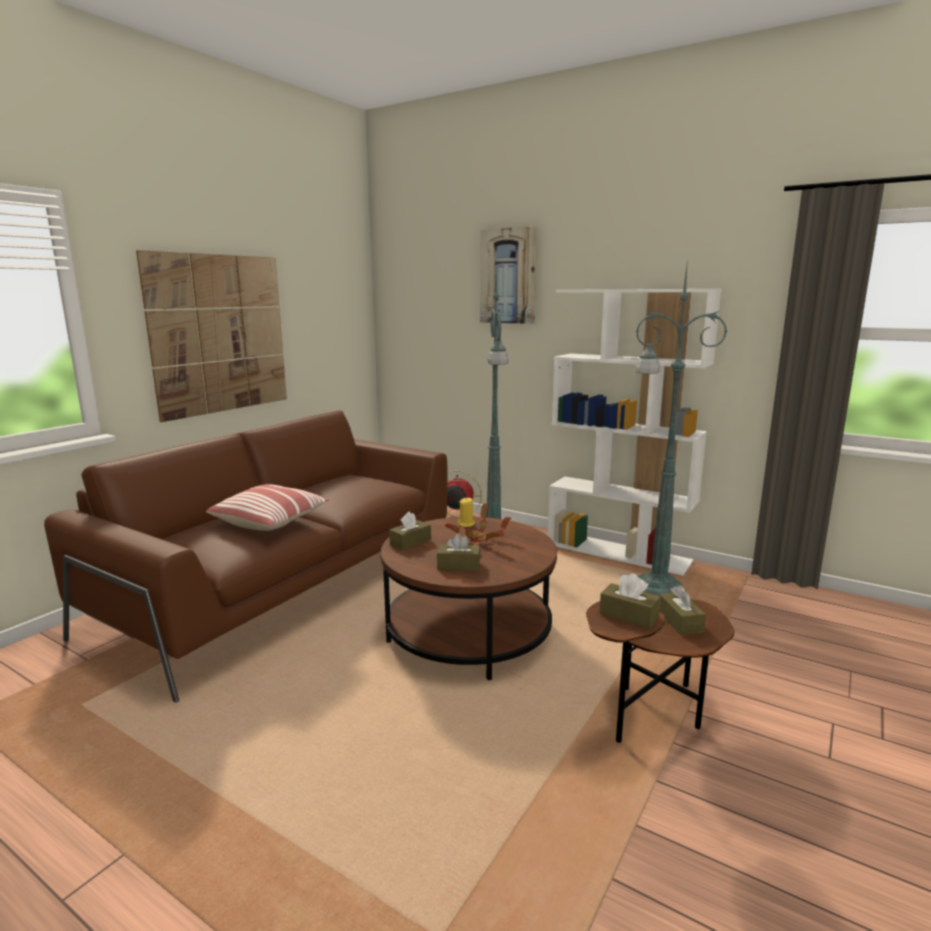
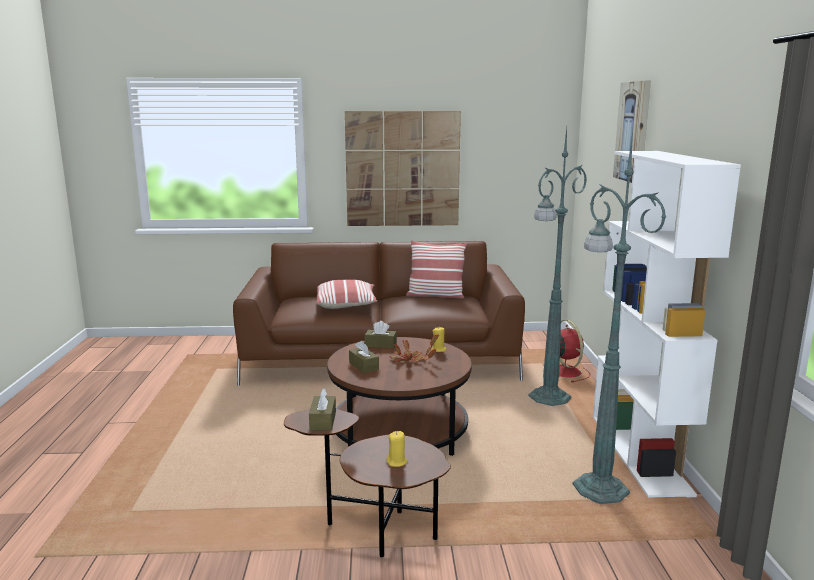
camera: 55 degrees right, 0 degrees up
brown tissue box [660,585,706,635] -> yellow candle [387,431,408,467]
none -> pillow [406,240,467,299]

